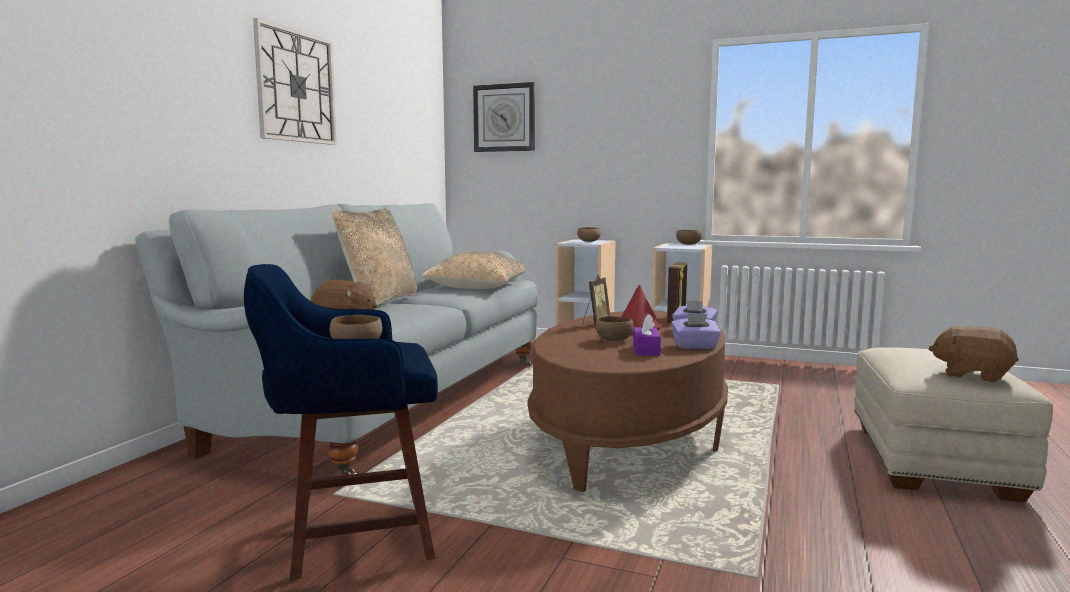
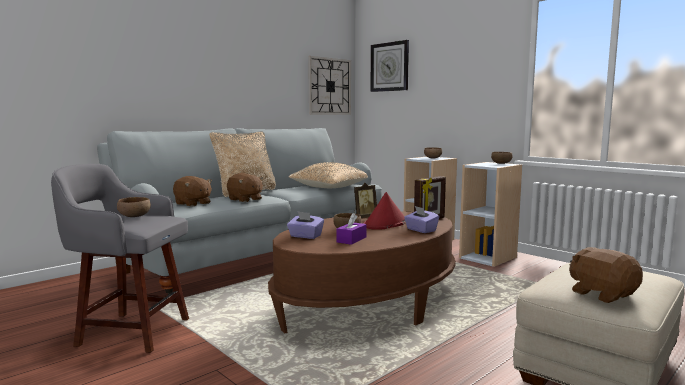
camera: 25 degrees right, 0 degrees up
blue stool [244,264,438,580] -> grey stool [51,164,189,353]
wall clock [253,18,337,145] -> wall clock moved to [308,56,351,115]
purple tissue box [671,313,721,349] -> purple tissue box moved to [287,212,324,239]
none -> brown plush toy [227,173,263,202]

